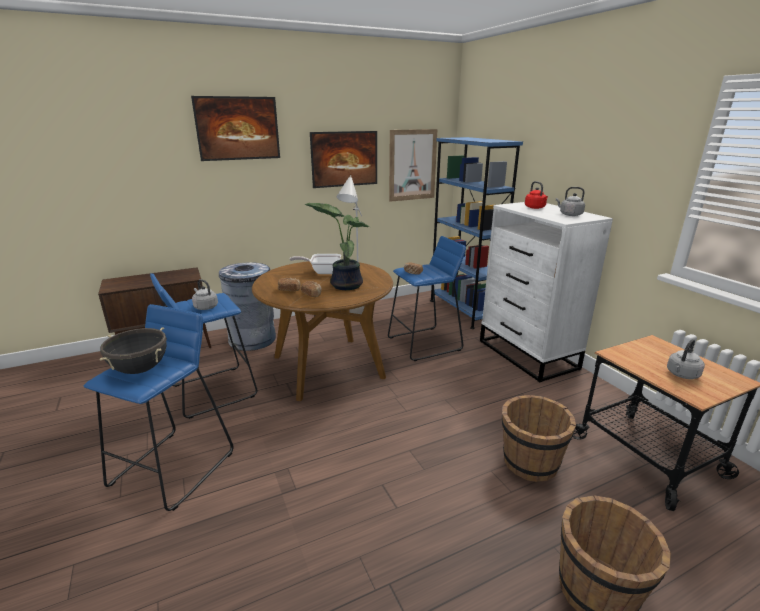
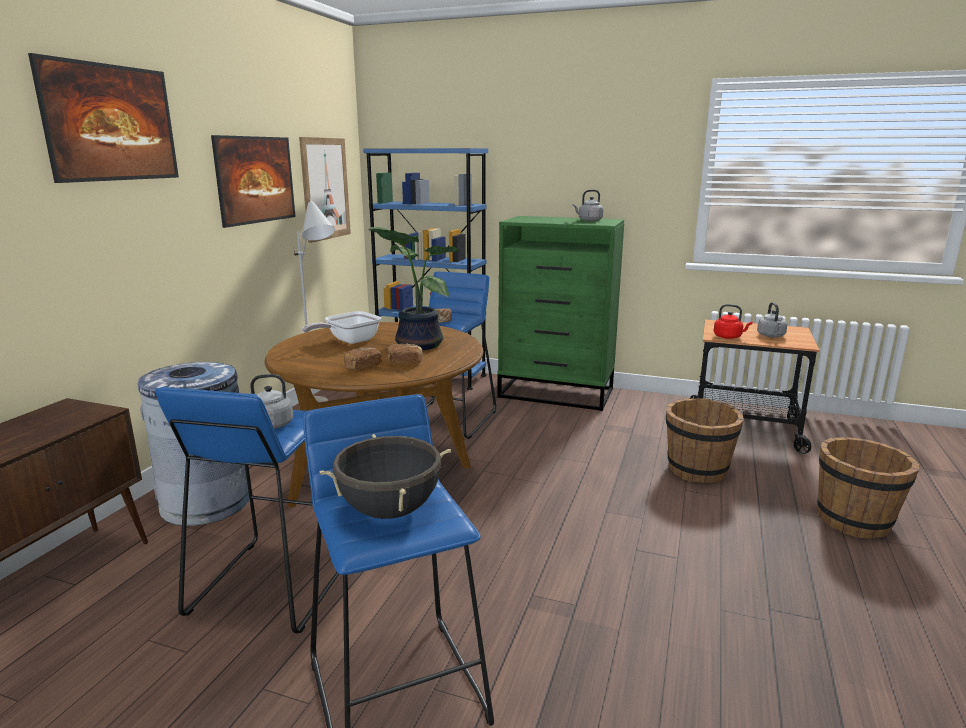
camera: 45 degrees left, 5 degrees down
white dresser [480,202,613,383] -> green dresser [497,216,624,411]
red kettle [525,181,548,209] -> red kettle moved to [714,304,753,339]

